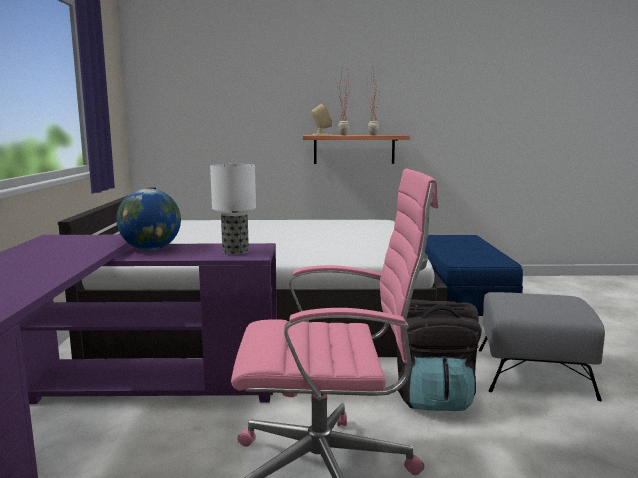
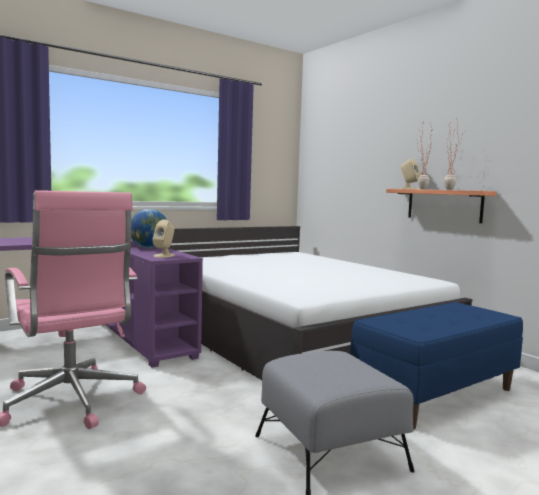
camera: 55 degrees right, 5 degrees down
table lamp [210,164,256,255] -> beige speaker [152,219,175,258]
black backpack [397,299,482,411] -> none

